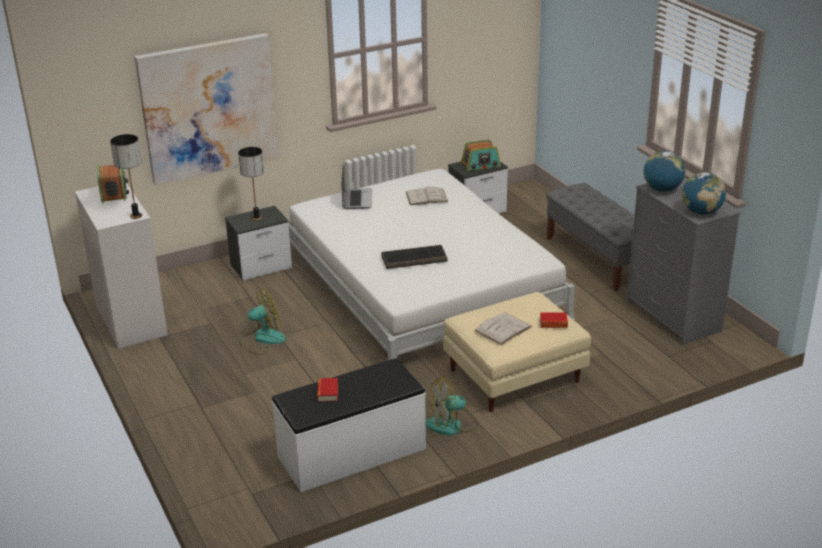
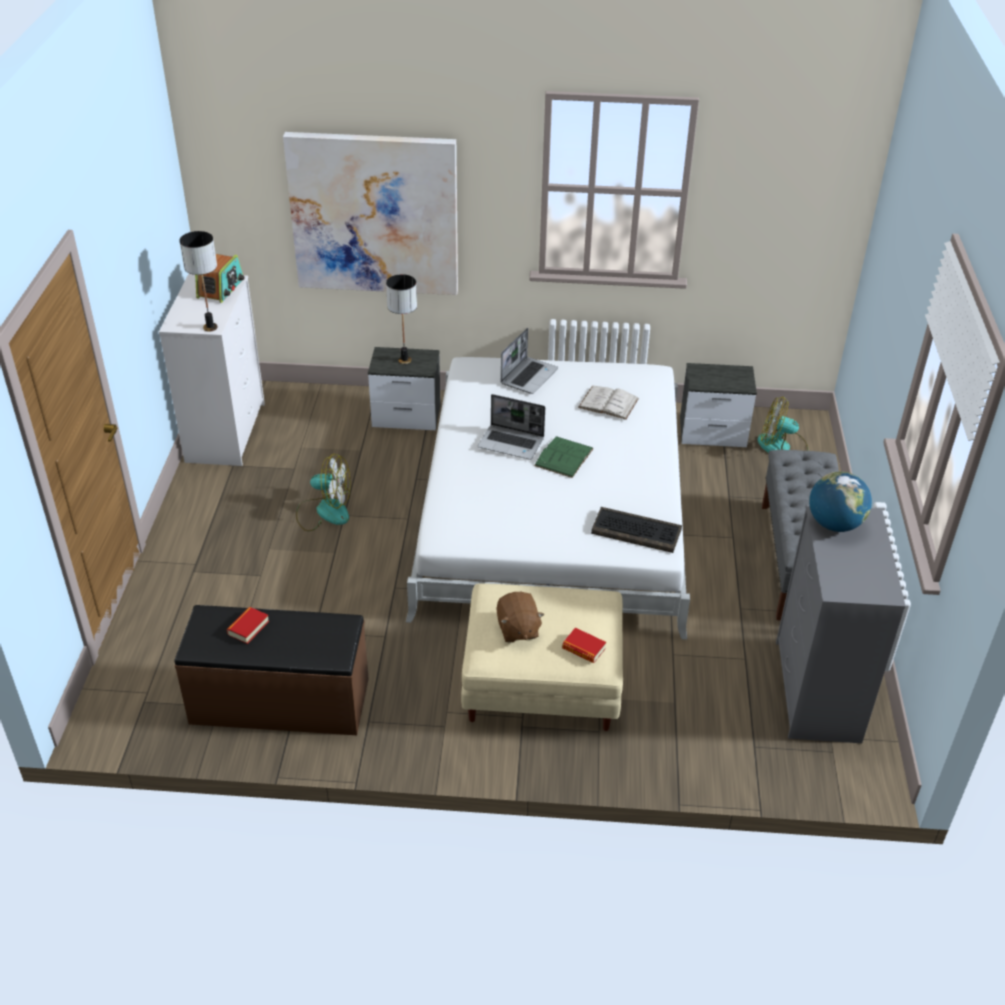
camera: 30 degrees right, 10 degrees up
white bench [272,358,426,492] -> brown bench [174,605,369,735]
keyboard [381,245,447,269] -> keyboard moved to [591,507,682,553]
fan [426,377,478,436] -> fan moved to [757,396,808,453]
radio [461,139,501,171] -> none
white book [474,313,532,345] -> brown plush toy [496,592,544,643]
globe [682,172,726,215] -> none
none -> laptop [478,394,545,460]
none -> green book [534,436,594,478]

